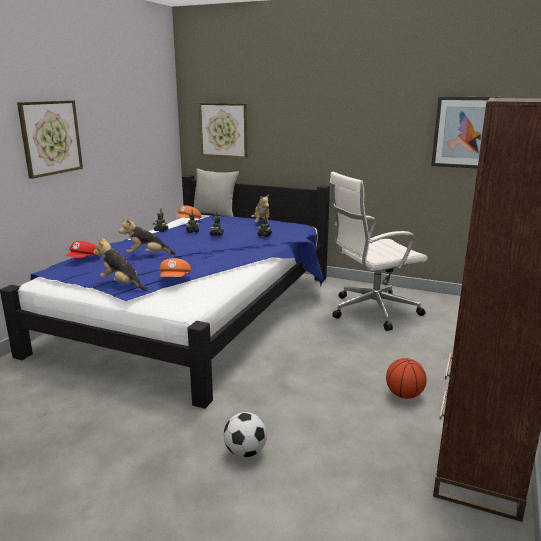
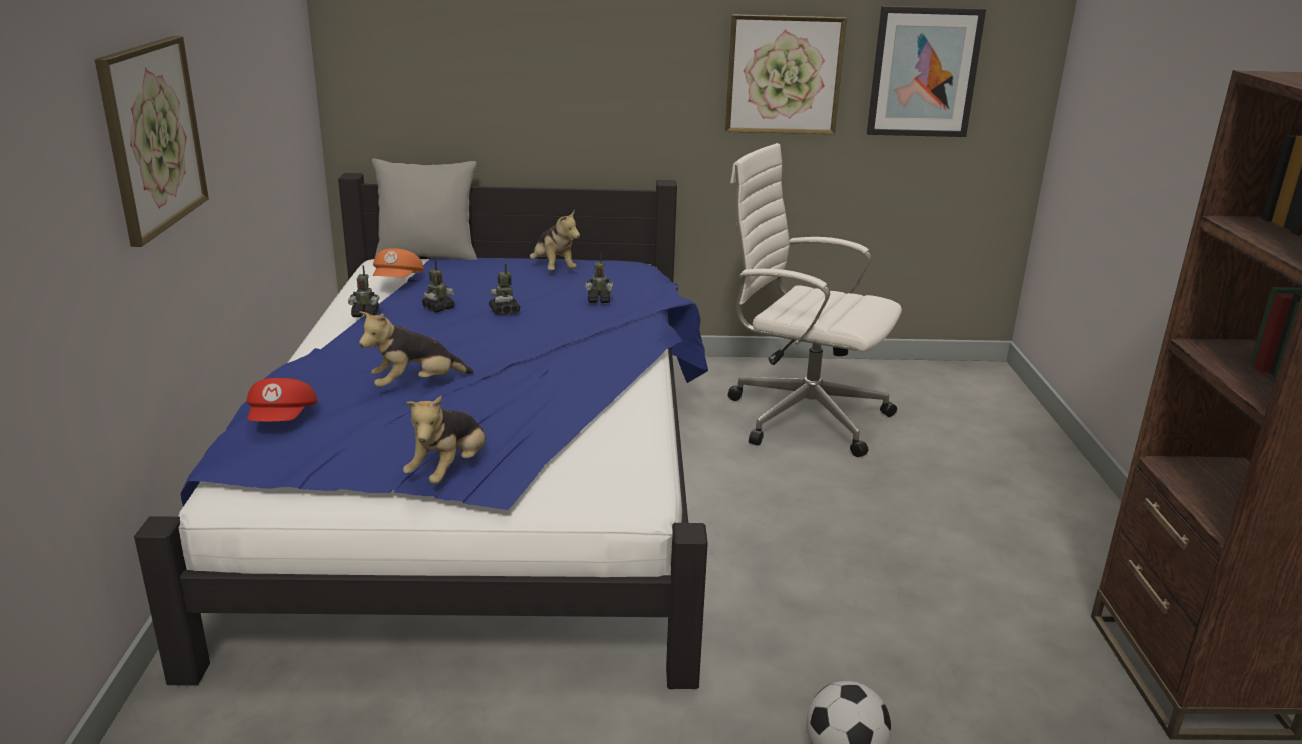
camera: 25 degrees left, 5 degrees up
plush toy [93,237,148,291] -> plush toy turned 75 degrees counterclockwise [403,396,486,484]
orange cap [159,258,192,277] -> none
picture [199,103,247,158] -> picture moved to [725,14,847,134]
white office chair [330,172,427,331] -> white office chair turned 75 degrees clockwise [728,143,902,457]
basketball [386,358,426,399] -> none

